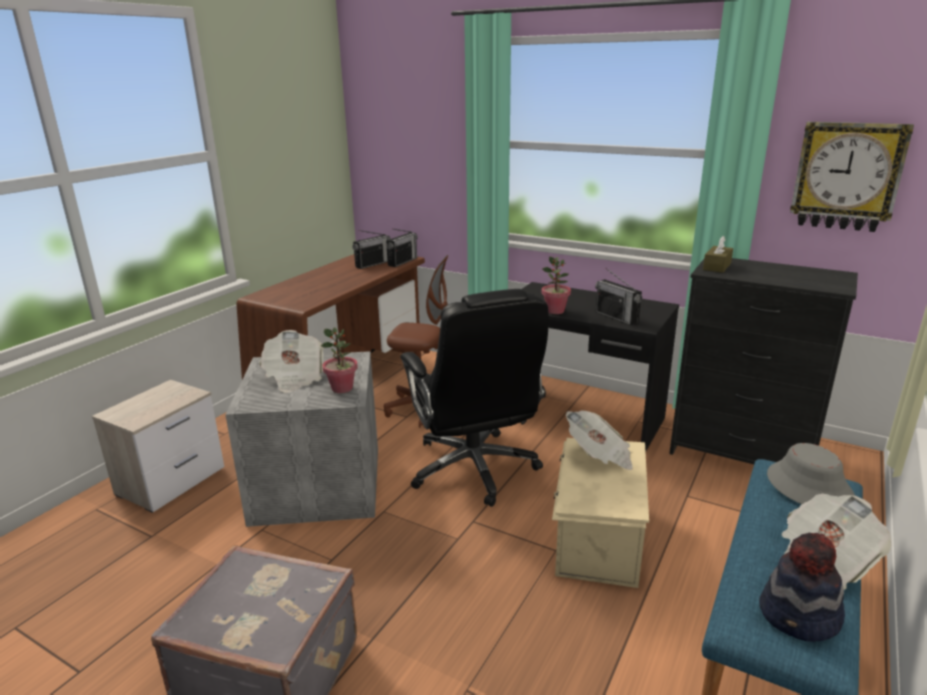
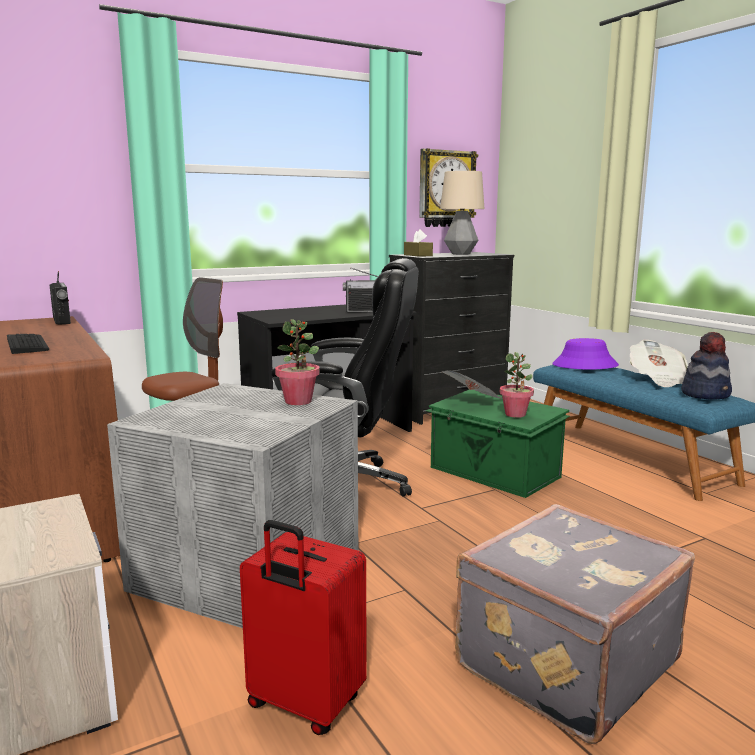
camera: 60 degrees left, 10 degrees down
newspaper [259,330,324,393] -> none
radio [352,230,391,269] -> none
potted plant [542,257,571,314] -> potted plant moved to [500,352,534,418]
beige storage box [552,438,649,588] -> green storage box [426,390,570,498]
grey hat [767,443,855,504] -> purple hat [552,338,619,369]
none -> keyboard [7,334,49,354]
none -> red suitcase [240,520,367,735]
none -> table lamp [440,171,485,255]

